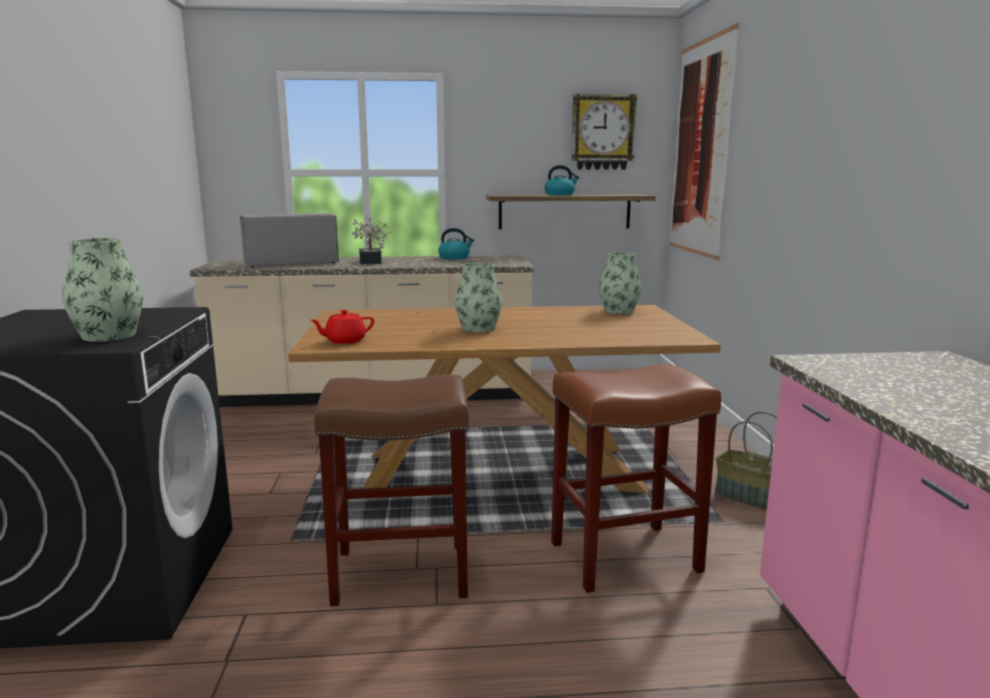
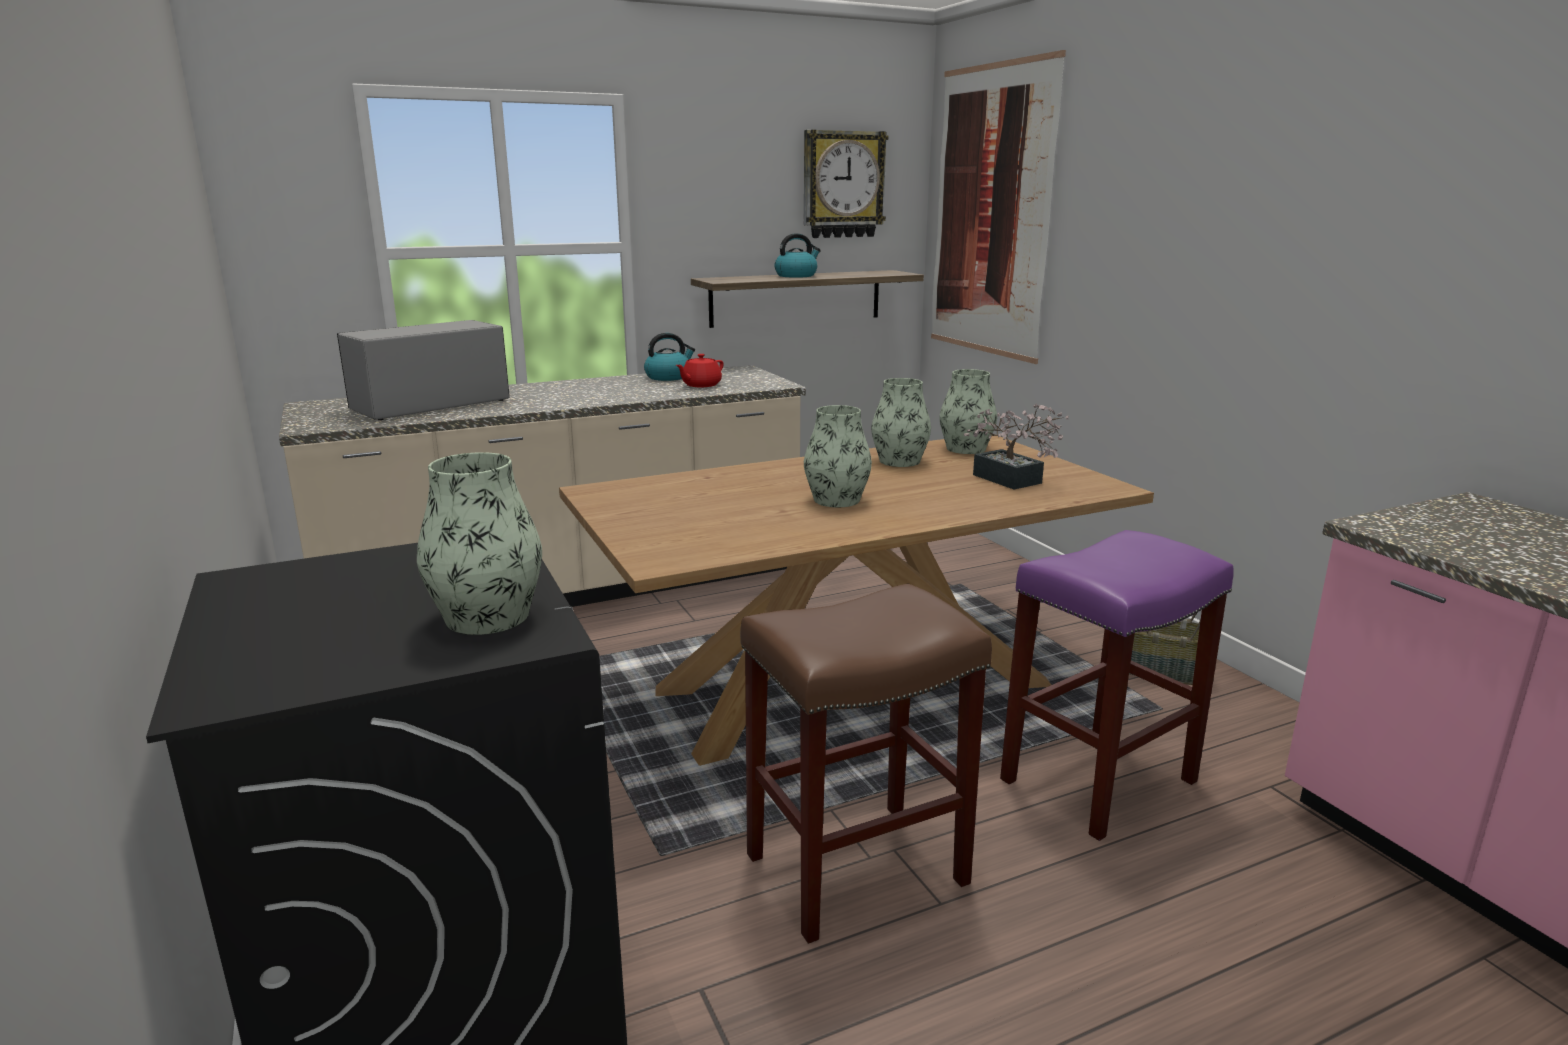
camera: 20 degrees left, 5 degrees up
red teapot [310,310,374,344] -> red teapot moved to [676,354,723,387]
potted plant [352,217,390,264] -> potted plant moved to [964,403,1069,490]
brown stool [551,364,721,593] -> purple stool [1000,530,1234,841]
none -> vase [871,378,931,467]

